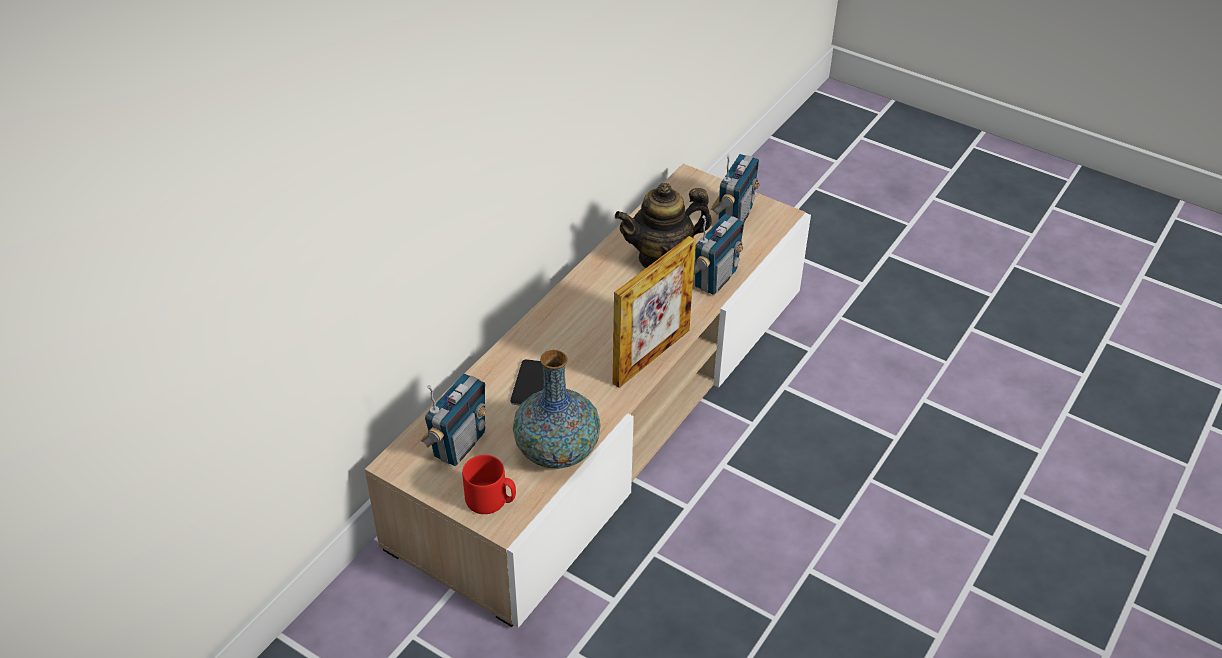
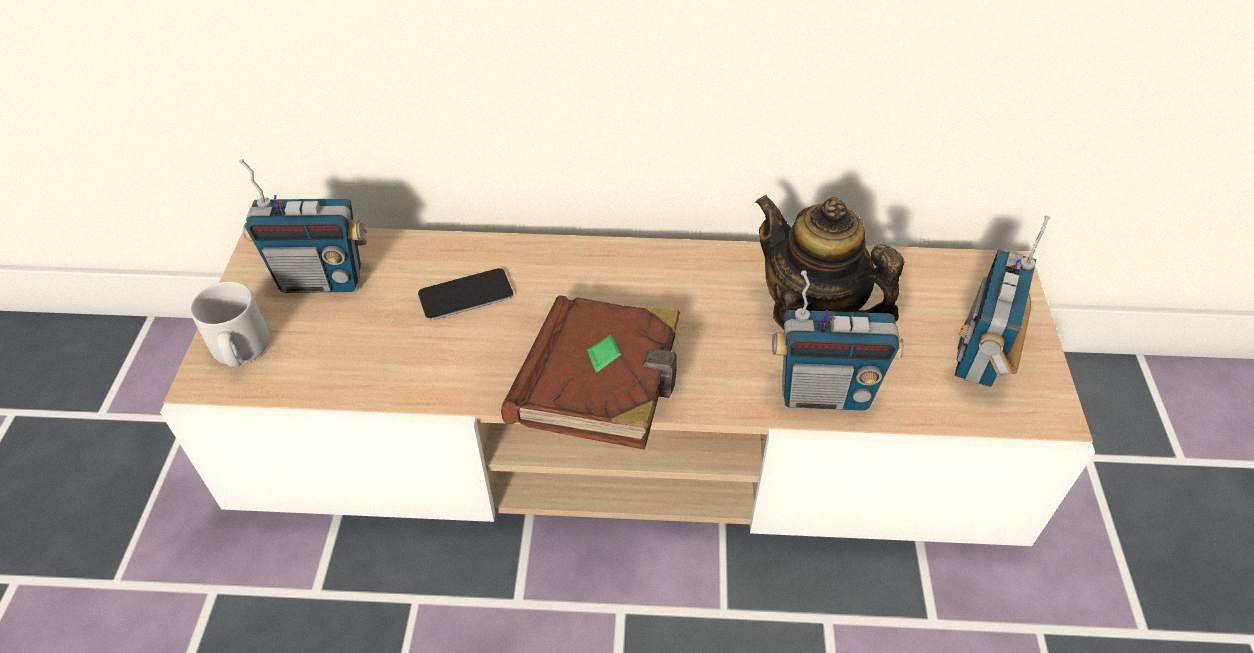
camera: 60 degrees right, 5 degrees up
red mug [462,455,516,514] -> grey mug [191,282,270,367]
vase [513,350,601,469] -> none
picture frame [613,236,696,388] -> brown book [501,295,680,450]
radio [711,154,760,222] -> radio turned 120 degrees clockwise [955,216,1051,387]

